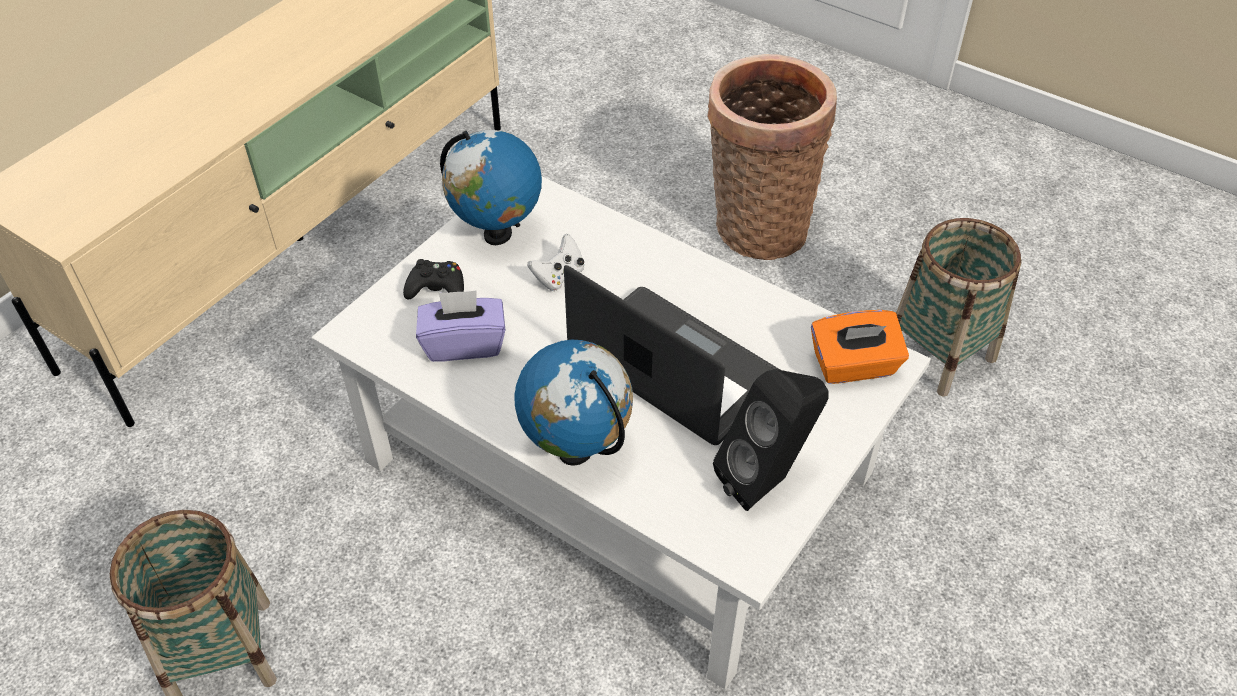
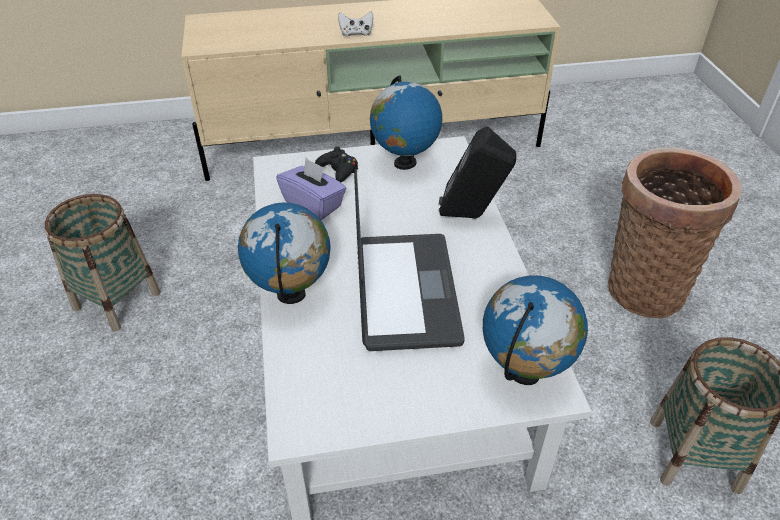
camera: 45 degrees right, 5 degrees down
white game controller [527,234,584,291] -> white game controller moved to [338,12,373,36]
black speaker [713,369,829,511] -> black speaker moved to [439,127,516,219]
orange tissue box [811,310,909,384] -> globe [483,275,588,385]

